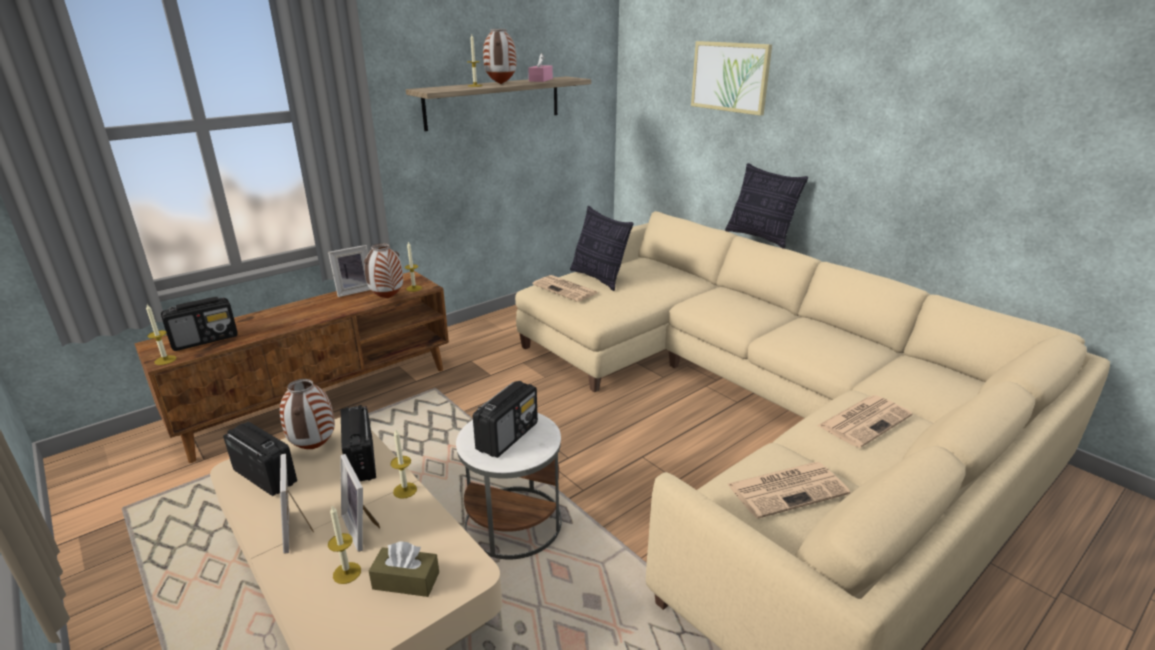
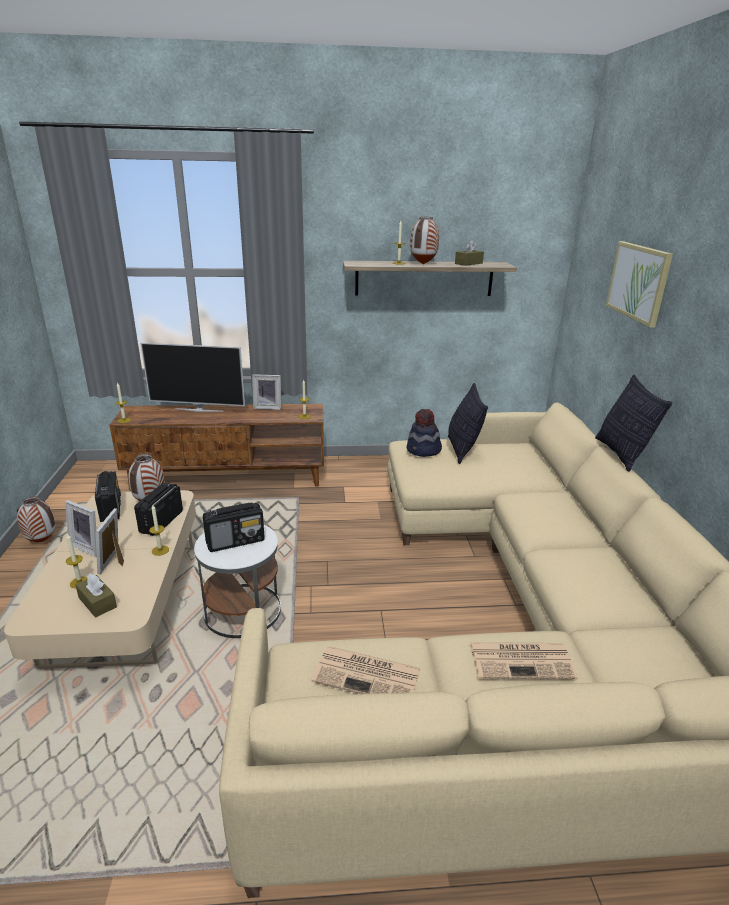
camera: 35 degrees right, 0 degrees up
radio [161,297,237,351] -> none
picture frame [280,454,314,554] -> picture frame turned 75 degrees counterclockwise [65,500,97,557]
vase [364,243,403,299] -> vase moved to [17,496,55,542]
pink tissue box [528,53,553,82] -> brown tissue box [455,240,484,266]
newspaper [533,275,598,302] -> hat [407,409,442,457]
none -> television [140,343,245,412]

